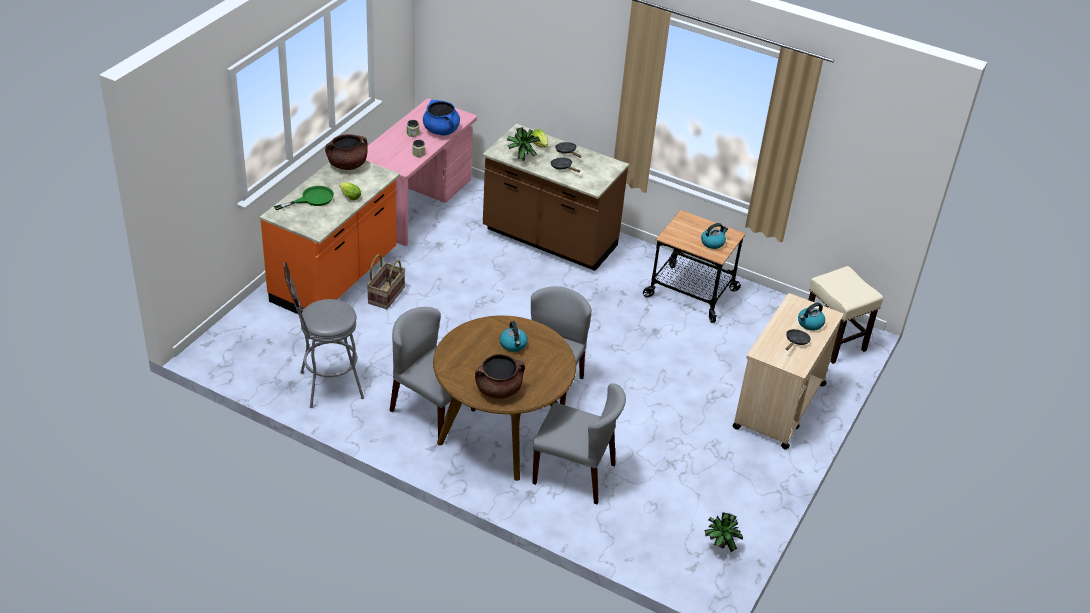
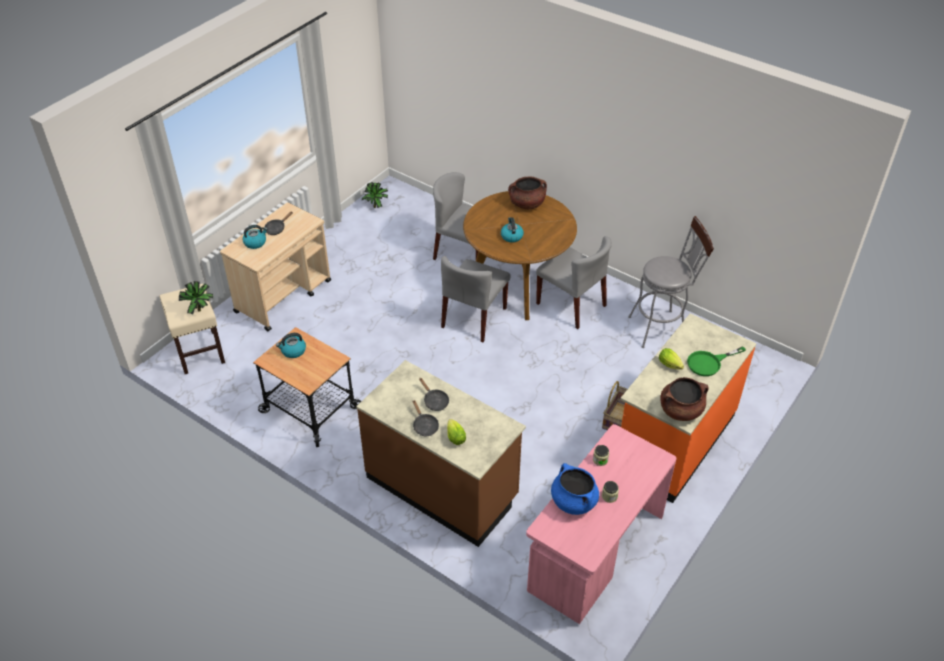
camera: 170 degrees left, 5 degrees up
potted plant [507,127,540,161] -> potted plant moved to [179,281,213,314]

